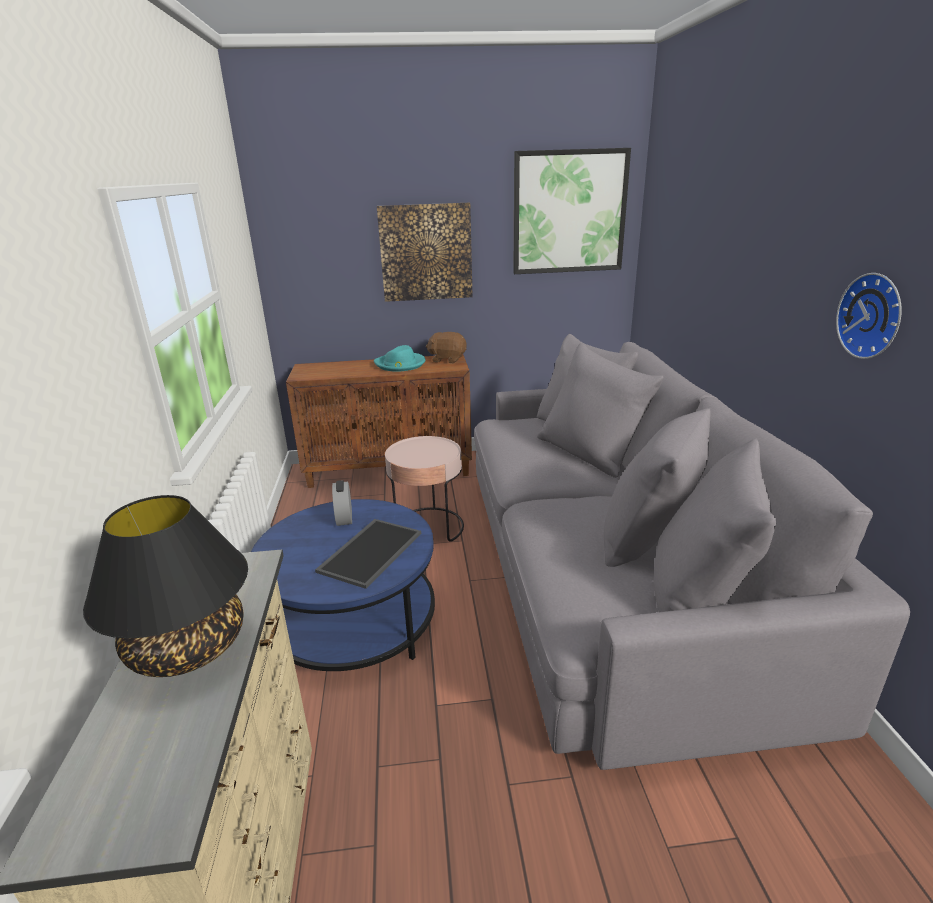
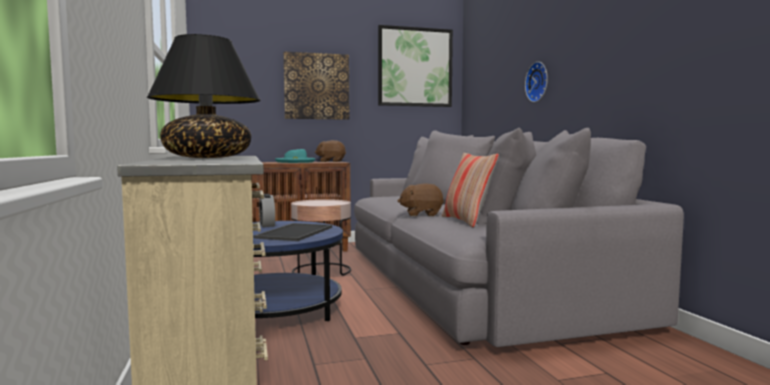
camera: 10 degrees left, 20 degrees down
wall clock [836,273,902,359] -> wall clock moved to [525,62,548,102]
none -> brown plush toy [397,183,444,216]
none -> pillow [442,153,499,228]

